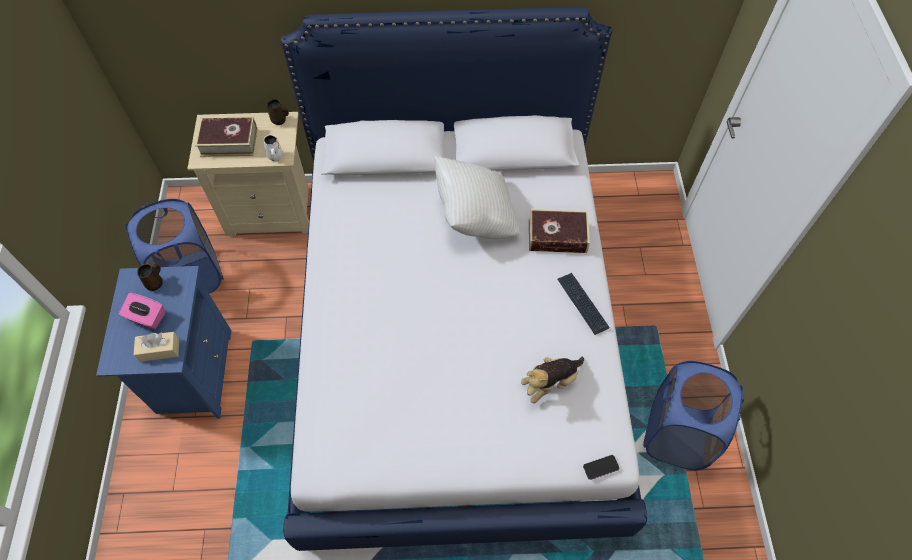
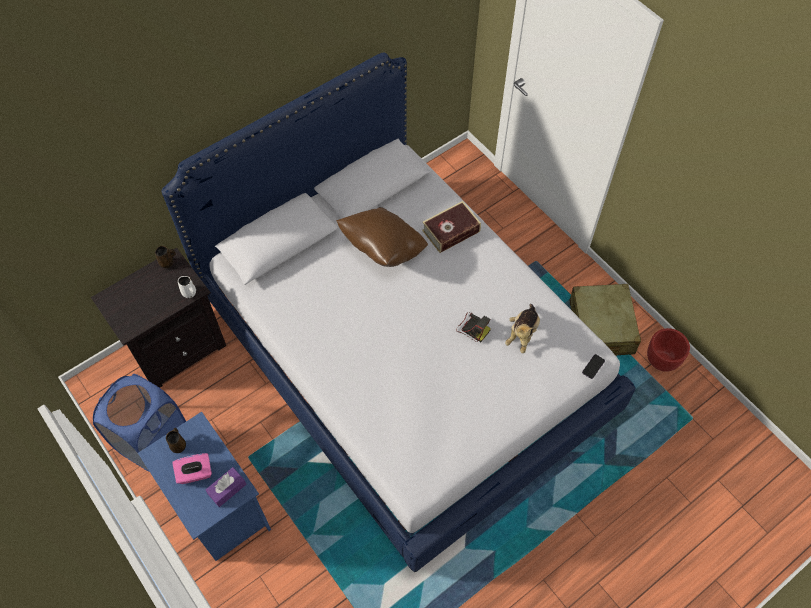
camera: 35 degrees left, 0 degrees up
beige tissue box [134,332,179,362] -> purple tissue box [206,467,246,507]
beige nightstand [187,112,309,236] -> black nightstand [91,248,226,388]
book [195,117,257,157] -> none
white pillow [435,156,520,239] -> brown pillow [336,207,428,267]
keyboard [557,273,610,335] -> none
blue laundry basket [643,361,744,470] -> beige suitcase [569,284,641,356]
none -> camera [456,312,491,342]
none -> red planter [647,328,690,372]

